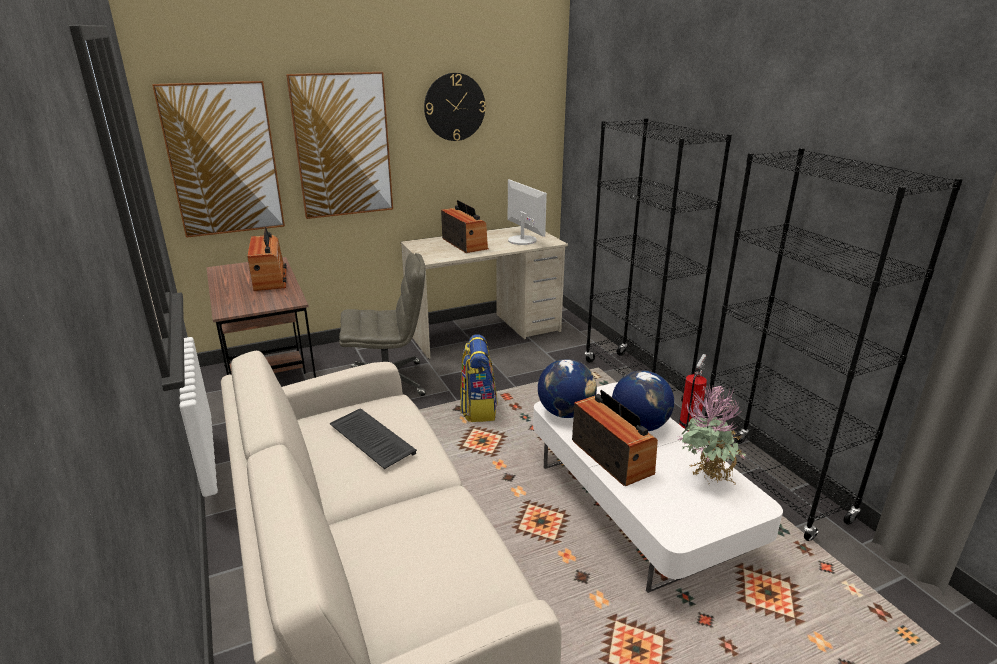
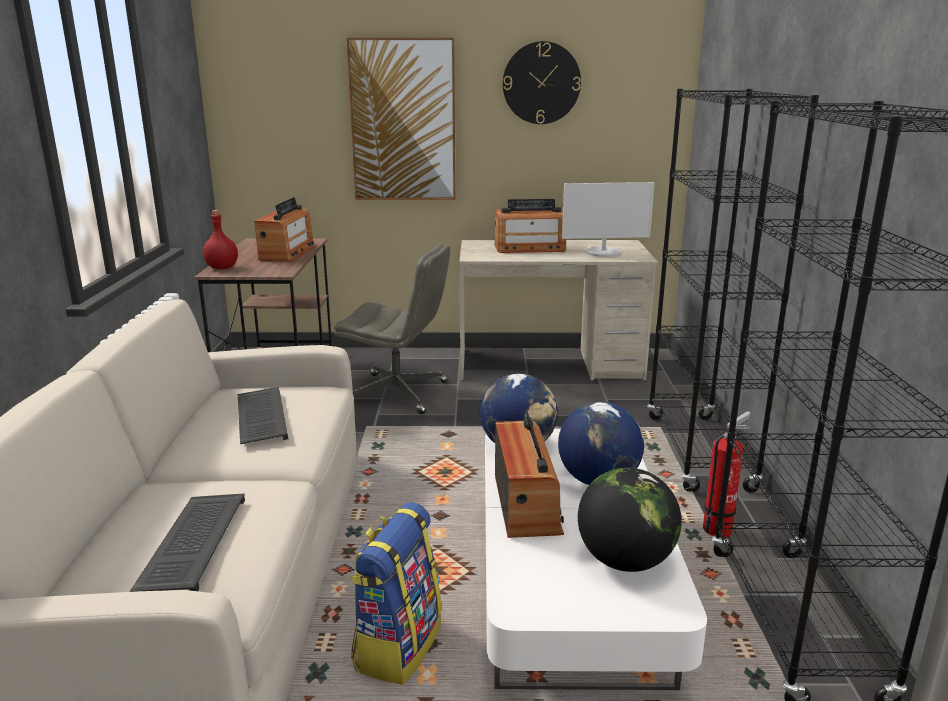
camera: 25 degrees right, 5 degrees down
picture [152,81,285,238] -> none
radio [441,200,489,253] -> radio turned 90 degrees clockwise [495,199,566,253]
backpack [460,334,497,422] -> backpack moved to [351,502,441,685]
monitor [508,179,547,245] -> monitor turned 90 degrees clockwise [562,182,654,257]
potted plant [678,384,746,485] -> globe [578,468,682,572]
none -> keyboard [130,493,245,592]
none -> red bottle [203,210,238,269]

